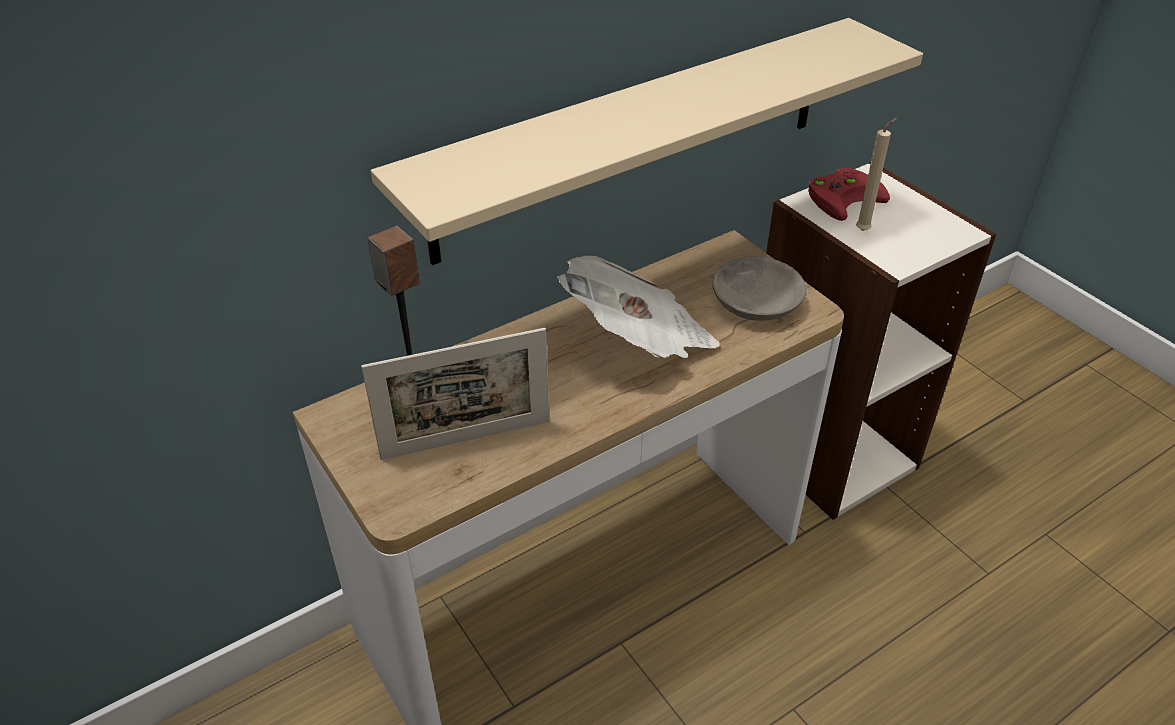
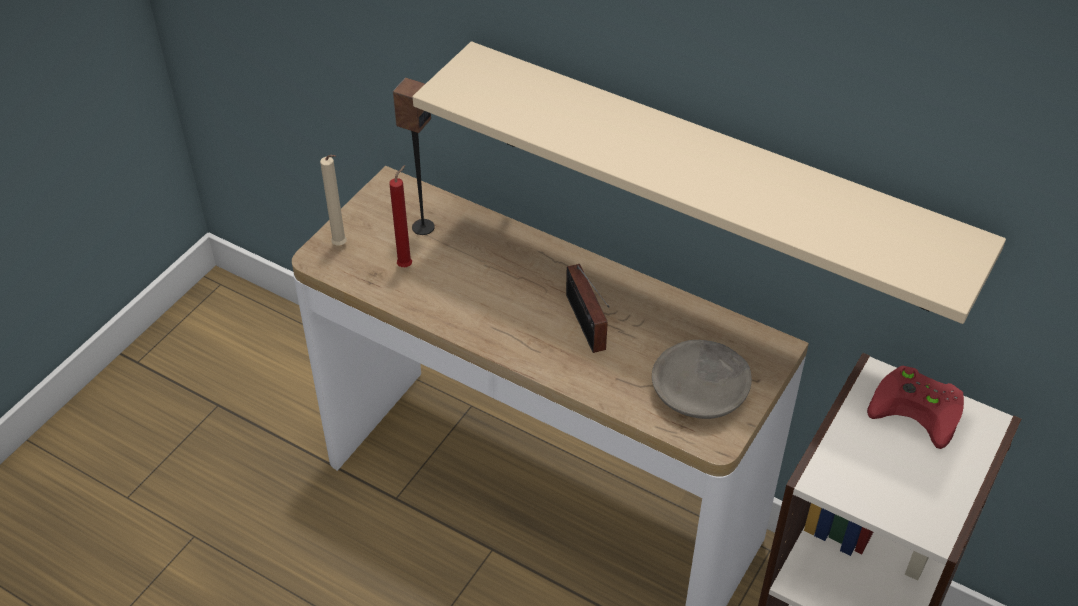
camera: 65 degrees right, 5 degrees up
picture frame [361,328,549,460] -> red candle [389,165,412,267]
newspaper [557,256,719,359] -> radio [566,264,609,353]
beige candle [856,117,898,231] -> beige candle moved to [320,154,347,245]

